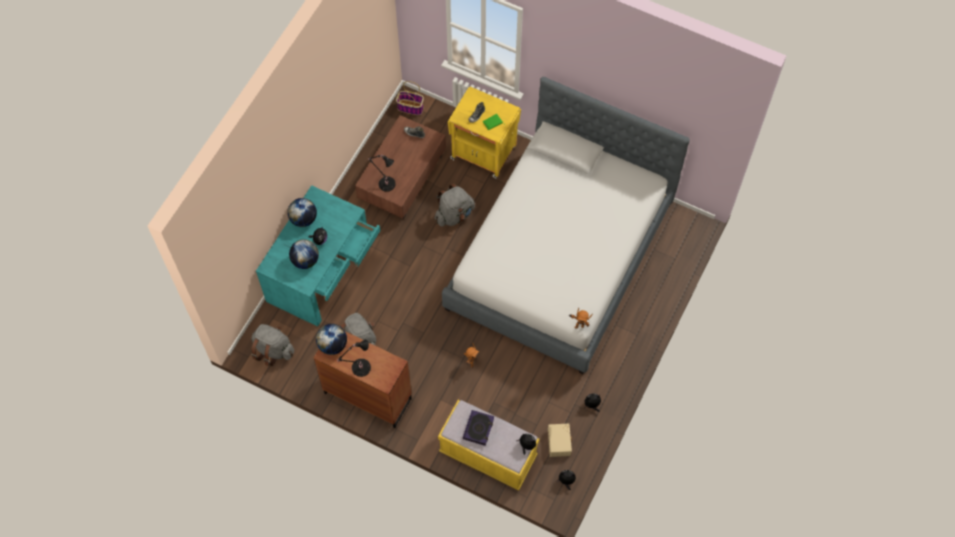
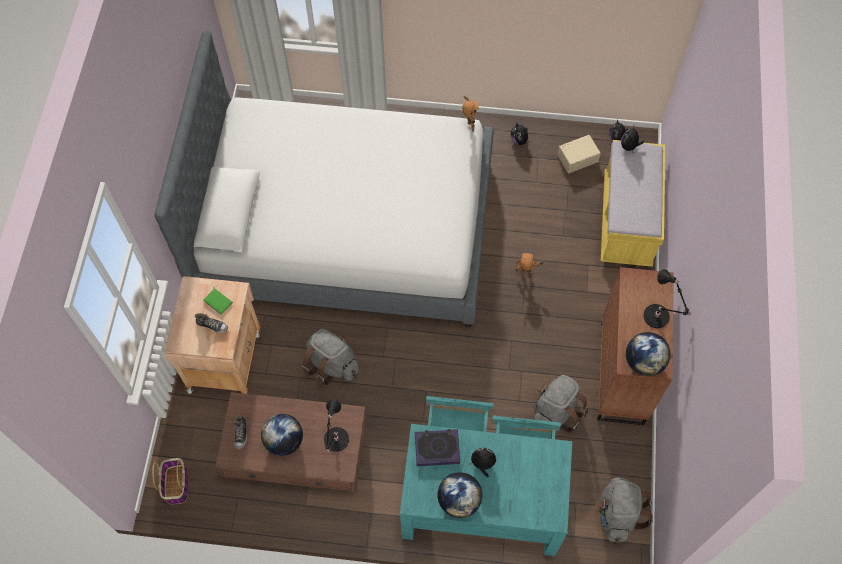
camera: 110 degrees left, 0 degrees up
globe [289,239,319,269] -> globe moved to [261,414,303,456]
yellow cart [448,87,521,179] -> brown cart [165,276,261,394]
book [463,410,494,446] -> book moved to [415,429,460,466]

